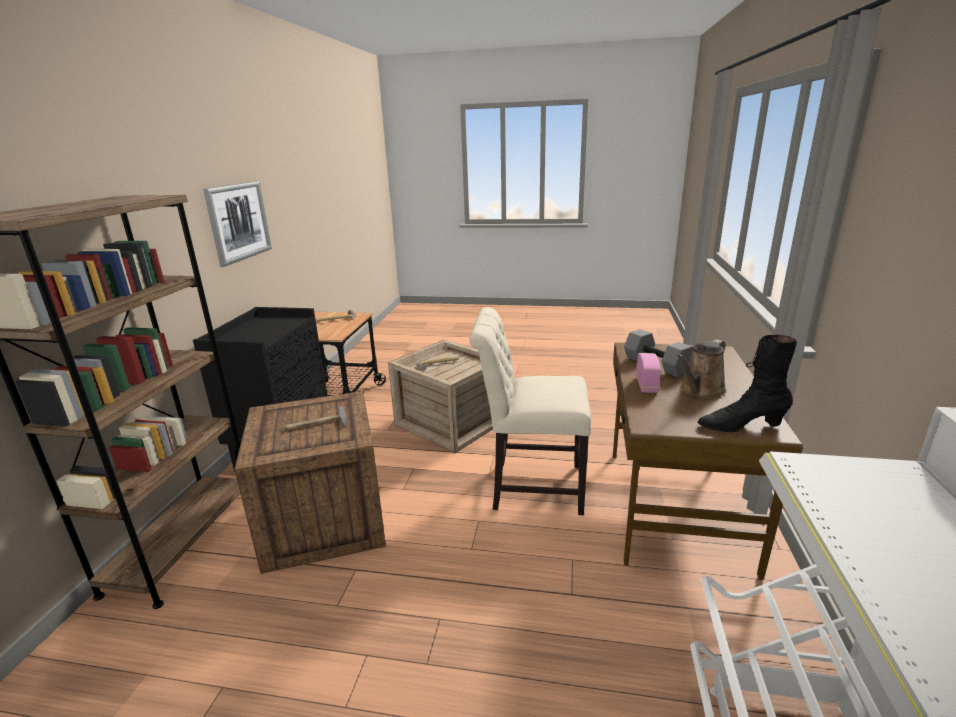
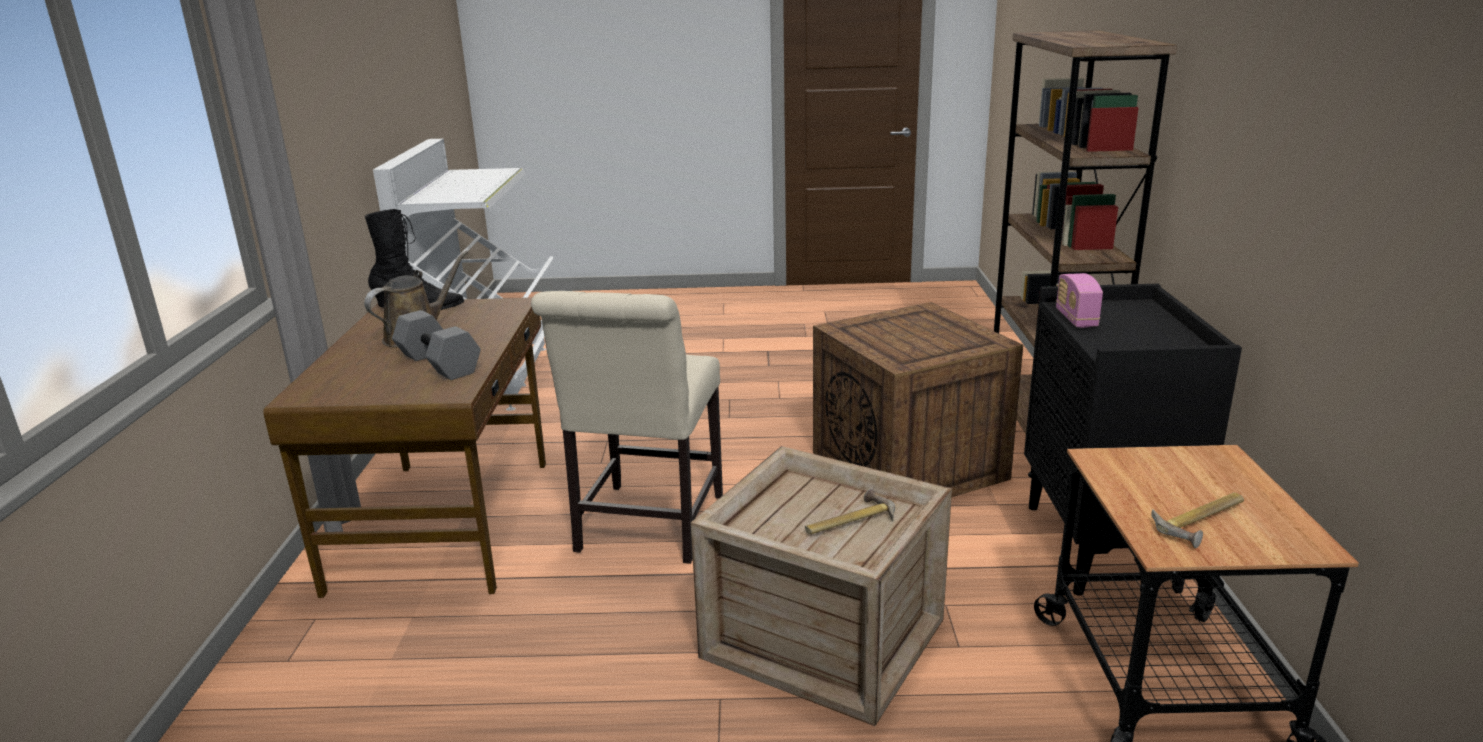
camera: 170 degrees right, 0 degrees up
picture [203,181,272,267] -> none
hammer [284,406,347,430] -> none
beige chair [469,307,591,515] -> beige chair turned 105 degrees clockwise [531,291,723,564]
radio [636,353,661,393] -> radio moved to [1056,273,1103,328]

